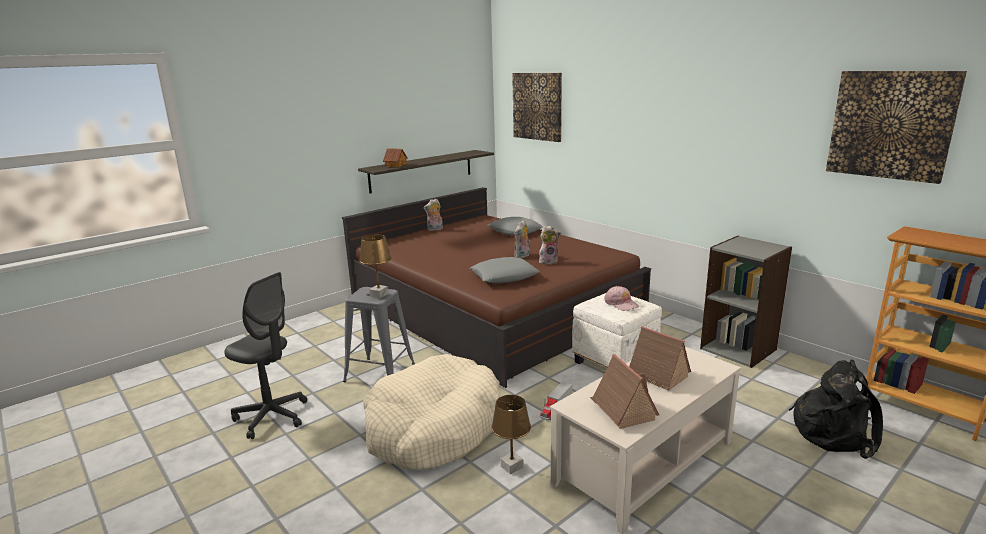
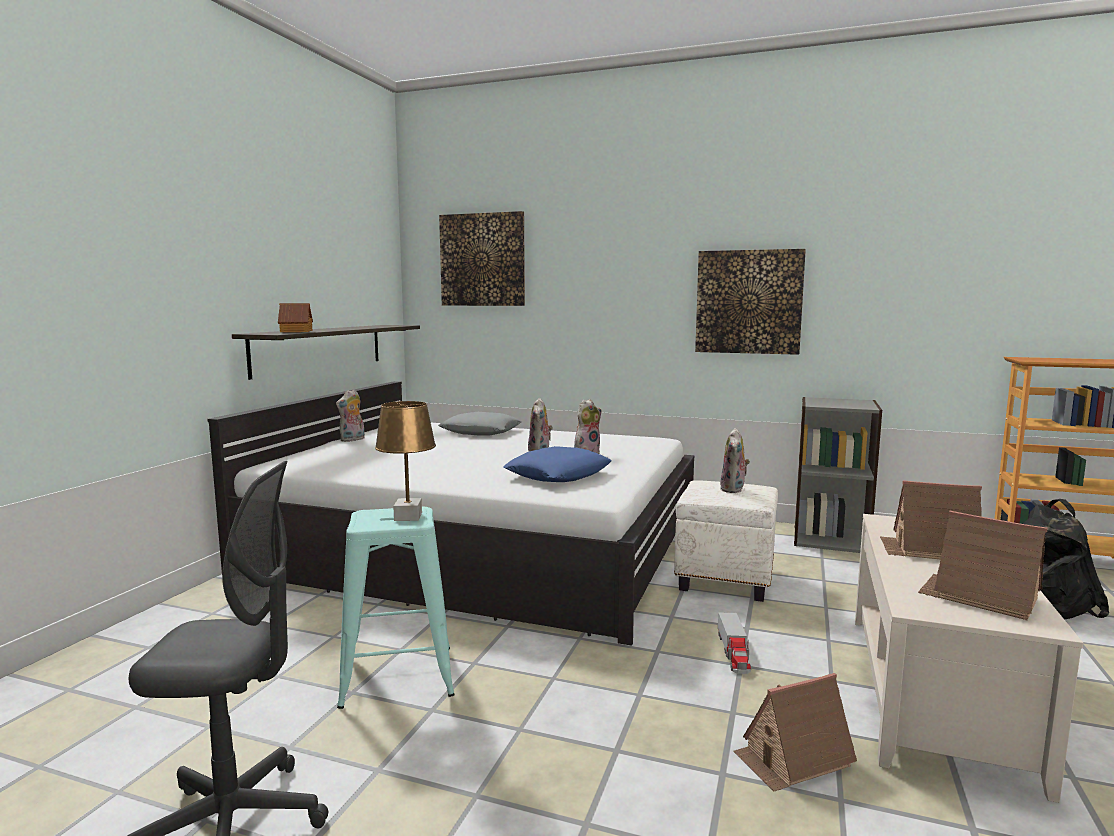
camera: 30 degrees left, 10 degrees down
brown bed [342,187,651,388] -> white bed [207,381,694,646]
grey stool [343,287,415,382] -> turquoise stool [337,507,455,709]
beige dog bed [363,354,500,470] -> none
grey pillow [470,257,539,283] -> blue pillow [504,446,611,482]
brown table lamp [492,395,531,474] -> toy house [733,673,857,792]
pink cap [604,286,639,311] -> plush toy [720,428,750,493]
picture [826,71,967,184] -> picture moved to [695,249,806,355]

